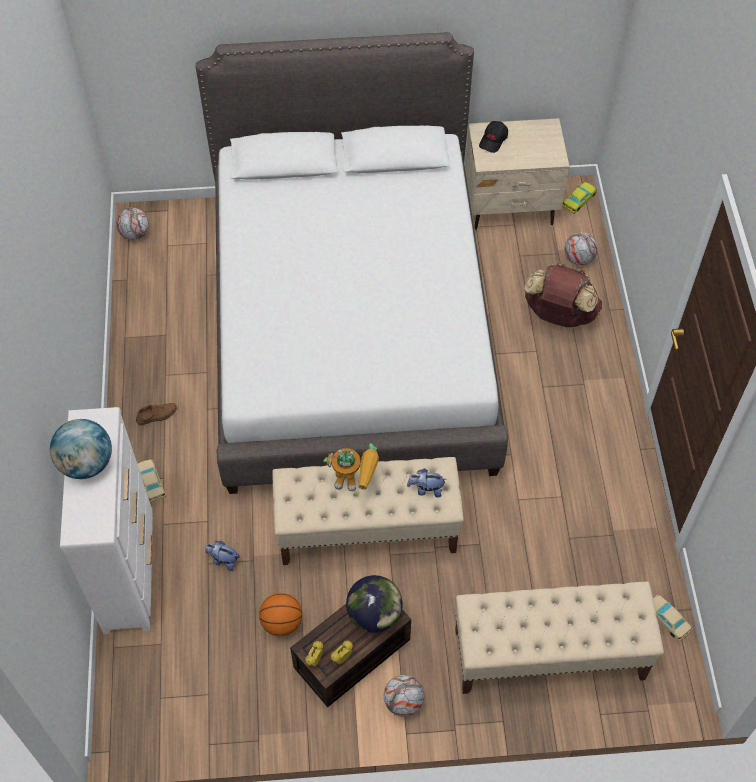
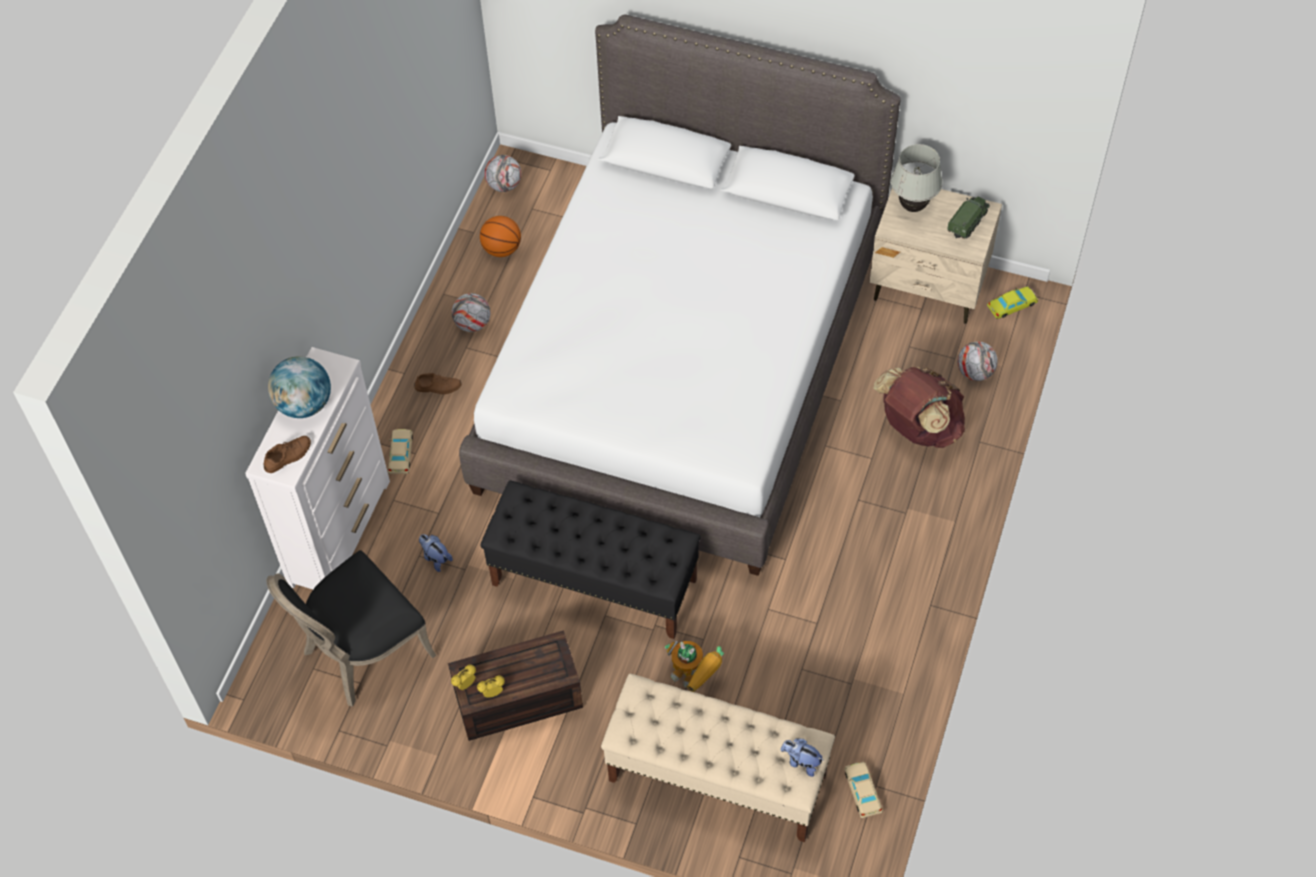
camera: 25 degrees right, 0 degrees up
basketball [259,593,302,636] -> basketball moved to [480,216,521,257]
beige bench [272,457,464,565] -> black bench [480,480,701,639]
toy robot [323,443,379,491] -> toy robot moved to [665,641,724,692]
globe [346,575,403,632] -> none
football [384,675,424,717] -> football moved to [452,293,490,332]
plush toy [407,468,446,498] -> plush toy moved to [781,738,823,777]
black cap [479,121,508,153] -> white table lamp [891,144,942,212]
none -> brown shoe [264,436,311,473]
none -> black chair [267,550,436,707]
none -> toy truck [947,197,990,239]

